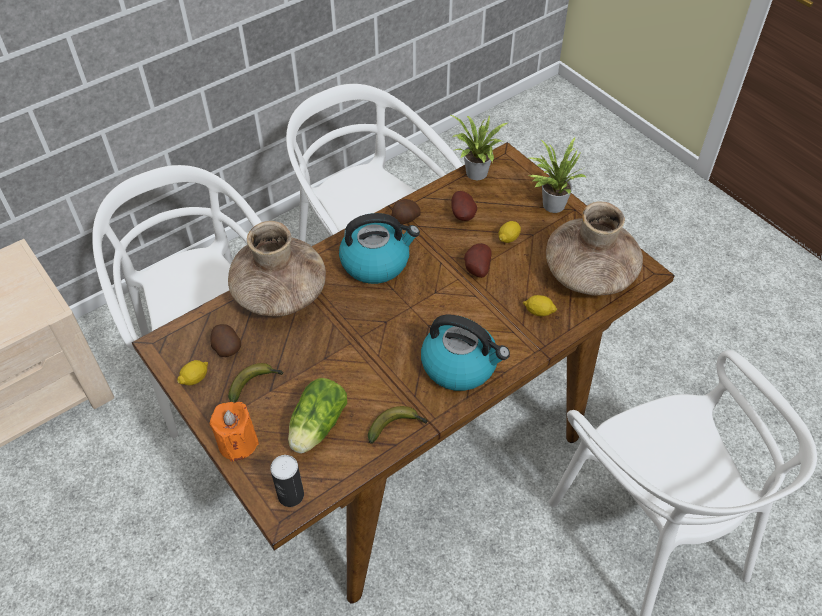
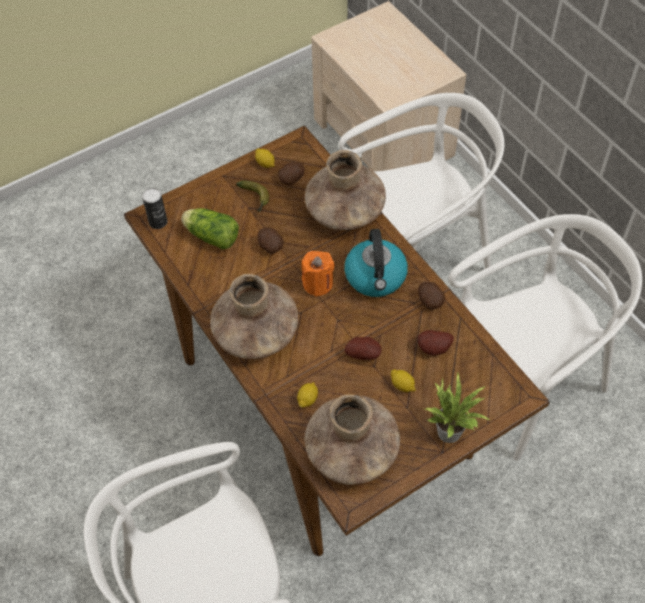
camera: 95 degrees right, 5 degrees up
orange candle [210,402,259,462] -> orange candle moved to [301,251,335,297]
banana [368,406,428,444] -> none
kettle [421,315,510,391] -> brown vase [210,274,298,359]
potted plant [451,114,507,180] -> none
none -> potato [258,227,284,254]

